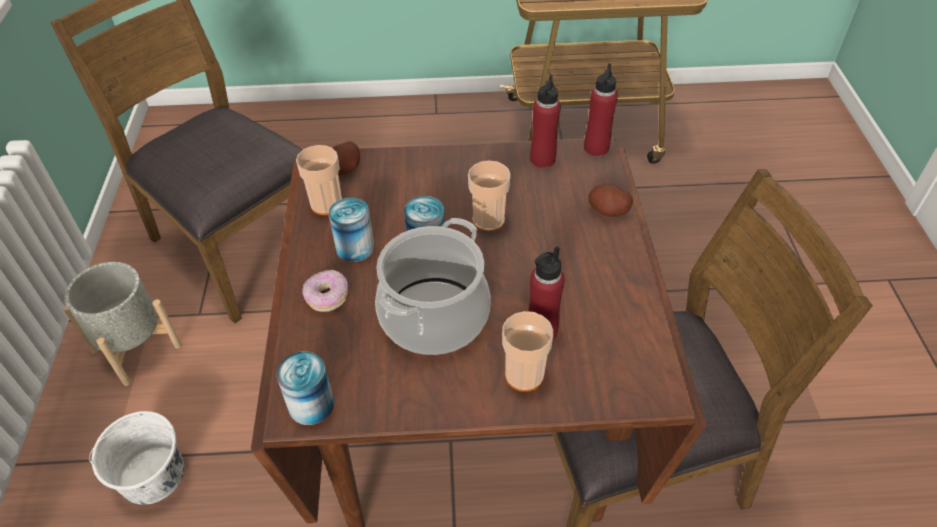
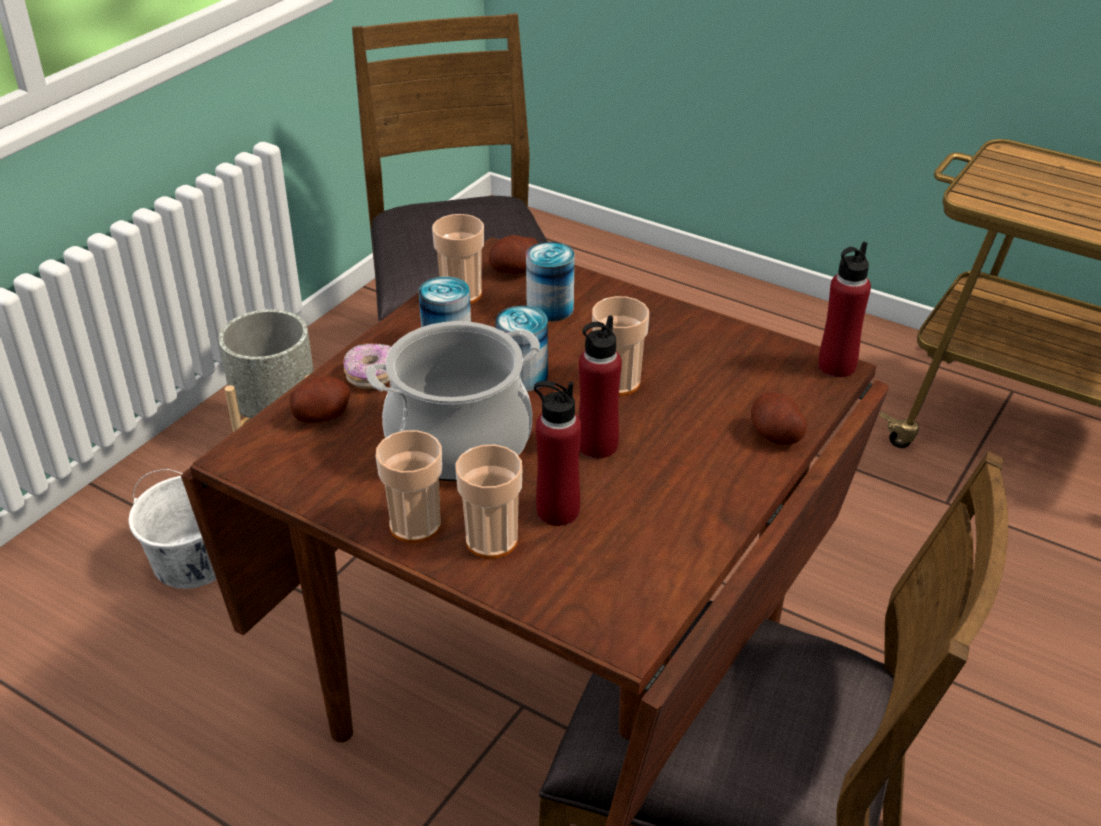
camera: 35 degrees right, 10 degrees down
can [276,351,334,425] -> can moved to [526,242,575,322]
red bottle [530,75,561,168] -> red bottle moved to [579,315,622,458]
none -> potato [290,377,350,423]
none -> cup [376,430,442,543]

